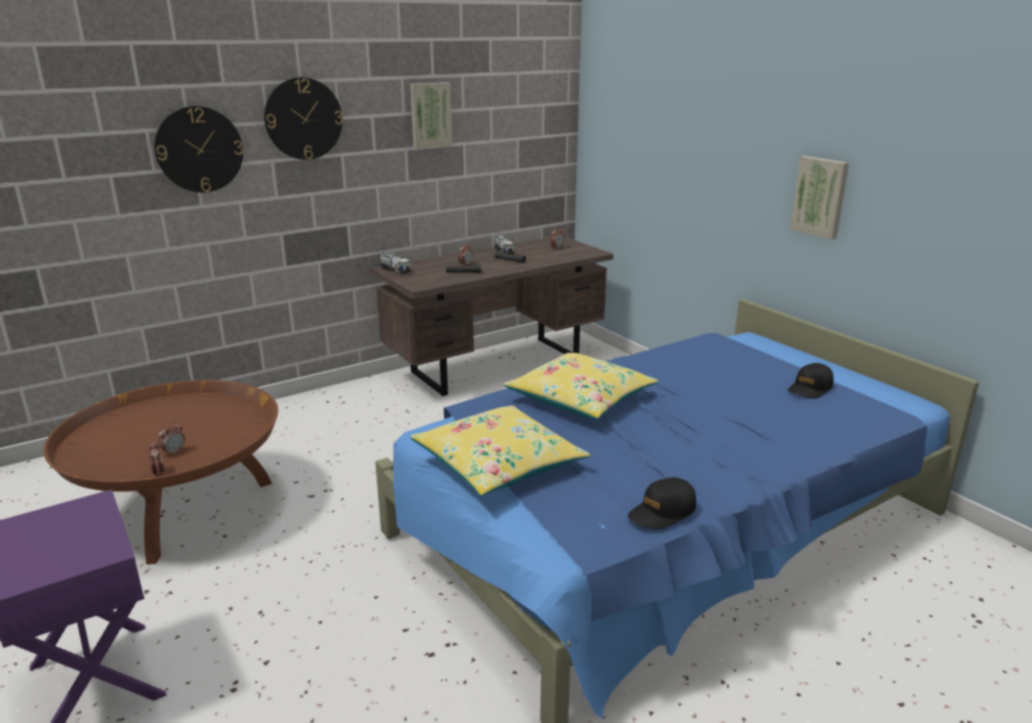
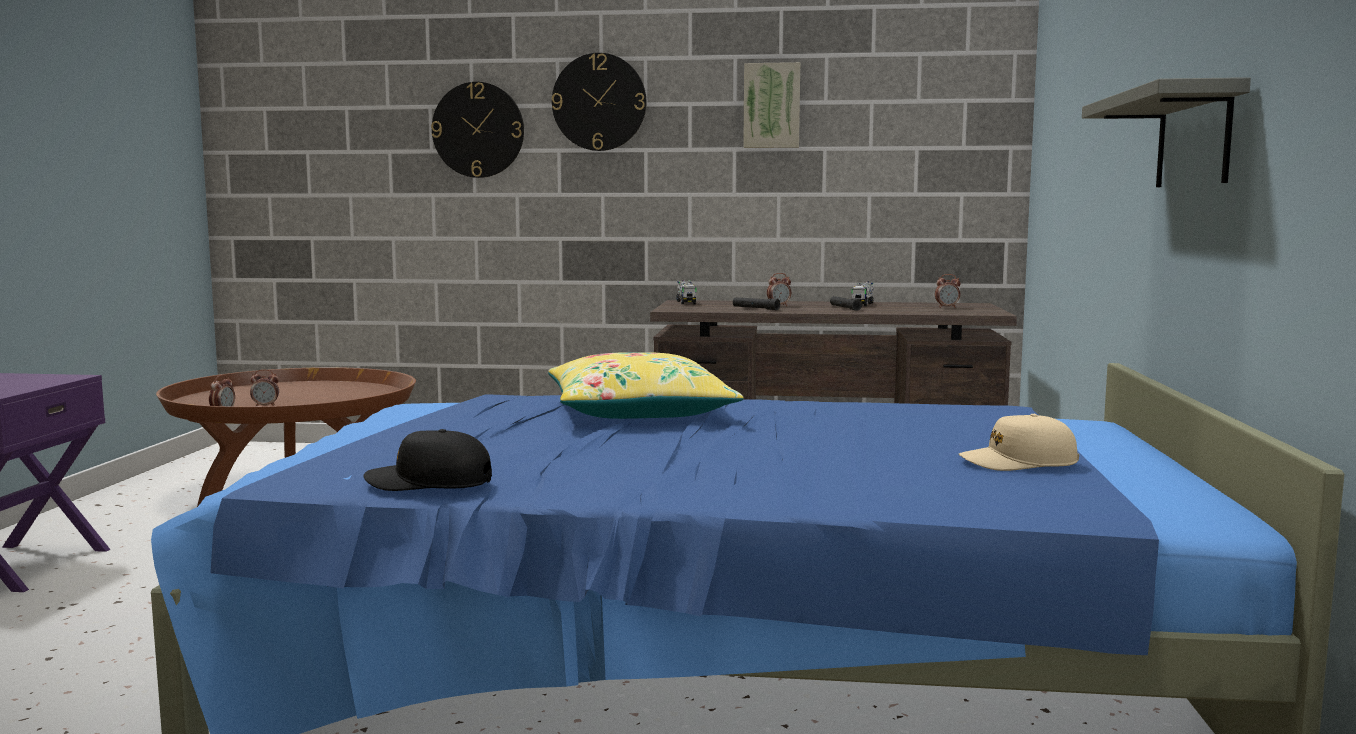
camera: 40 degrees right, 15 degrees down
yellow pillow [410,405,590,496] -> none
black cap [788,363,834,399] -> beige cap [959,414,1079,471]
picture [791,156,849,239] -> grey shelf [1082,77,1251,187]

